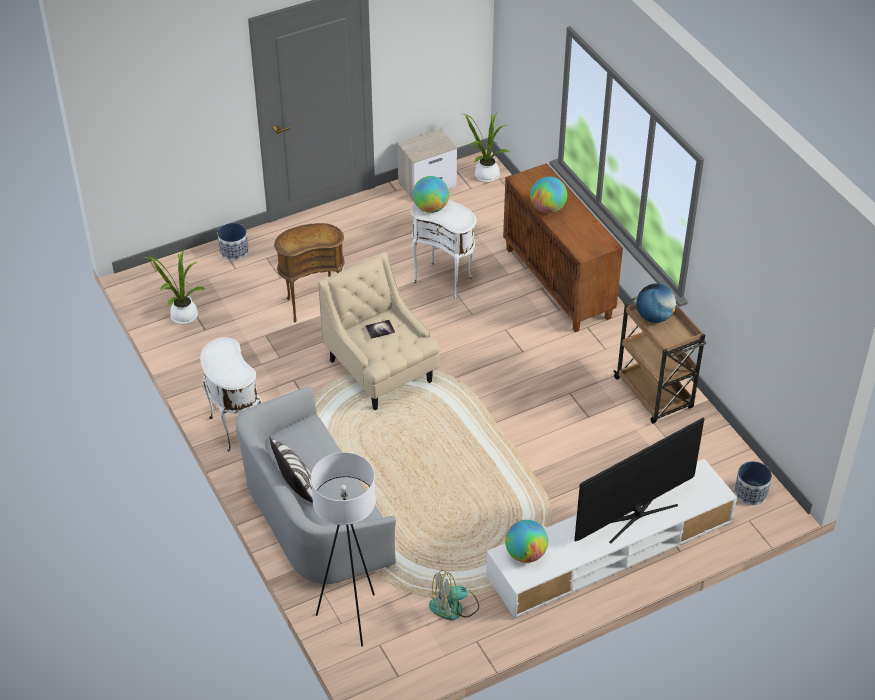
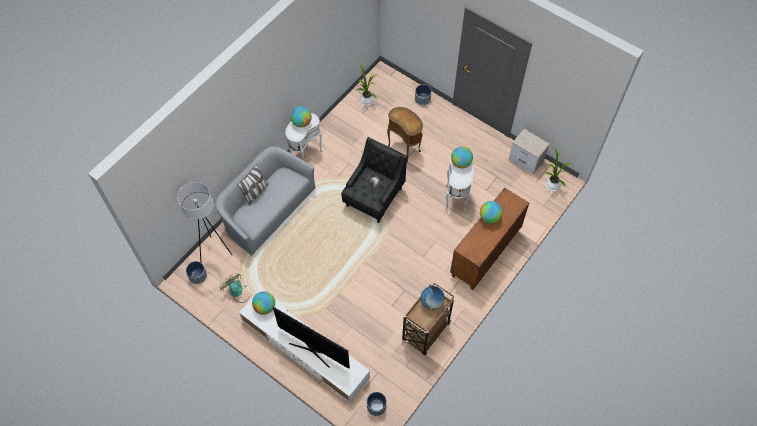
camera: 65 degrees right, 15 degrees up
beige armchair [318,252,440,410] -> black armchair [341,137,407,223]
none -> planter [186,261,207,284]
none -> globe [290,106,312,127]

